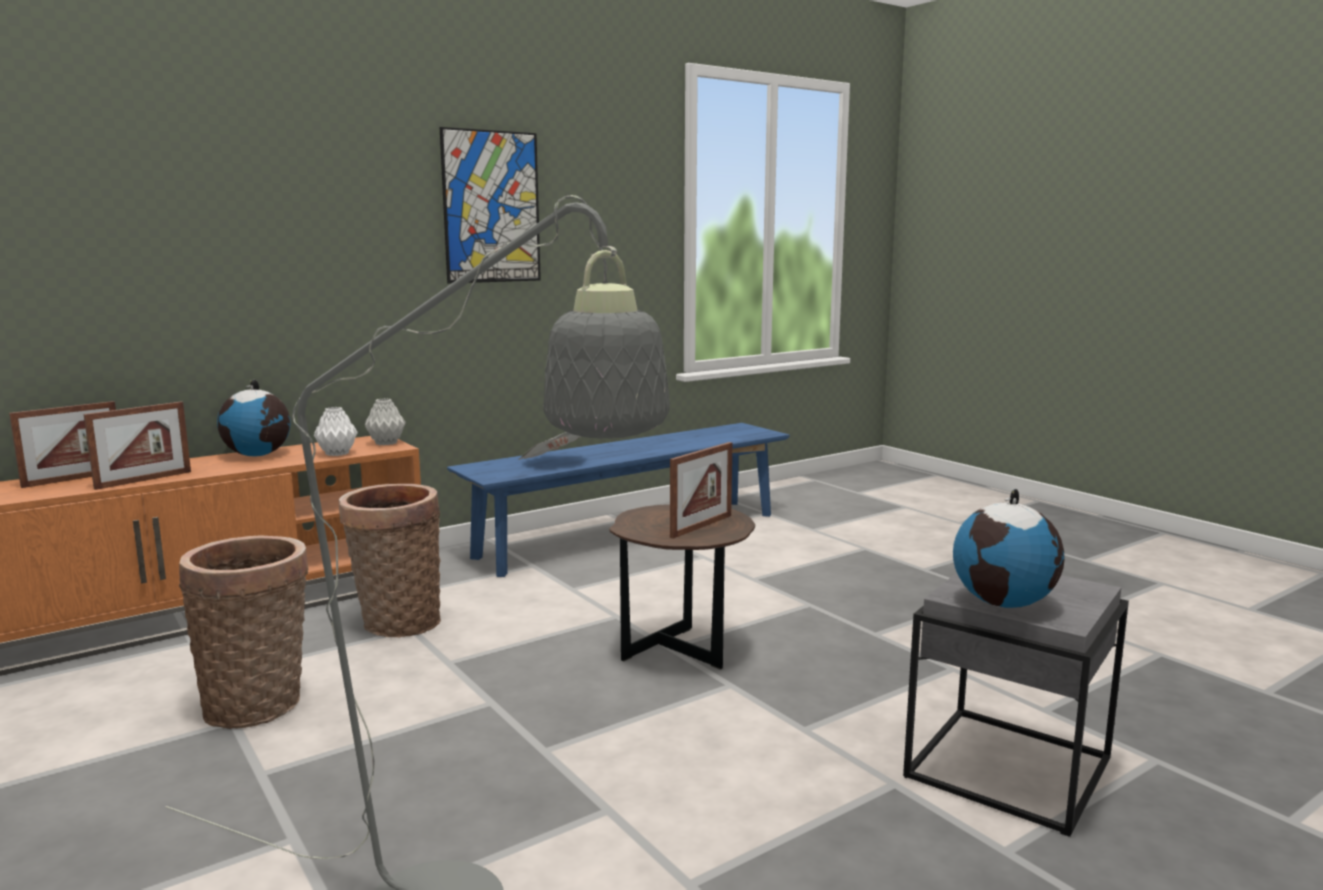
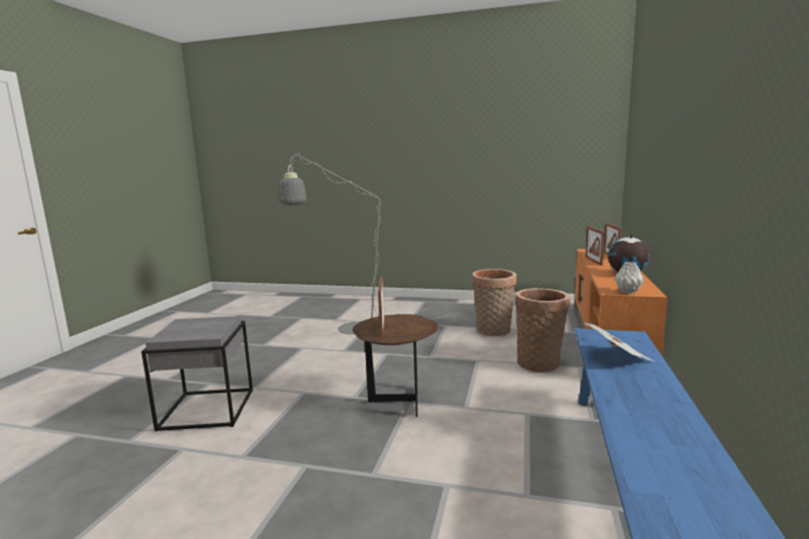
camera: 140 degrees right, 0 degrees up
white vase [314,407,358,456] -> none
picture [440,127,541,283] -> none
globe [953,489,1065,608] -> none

